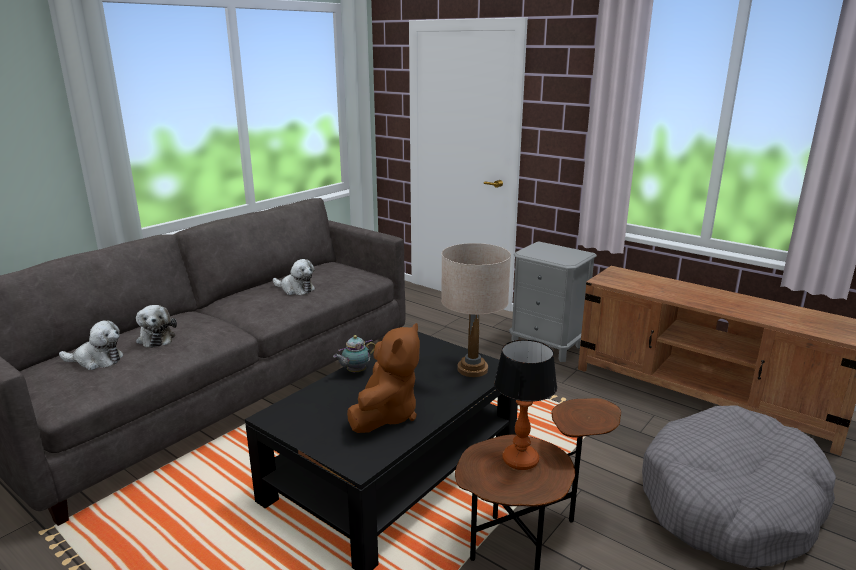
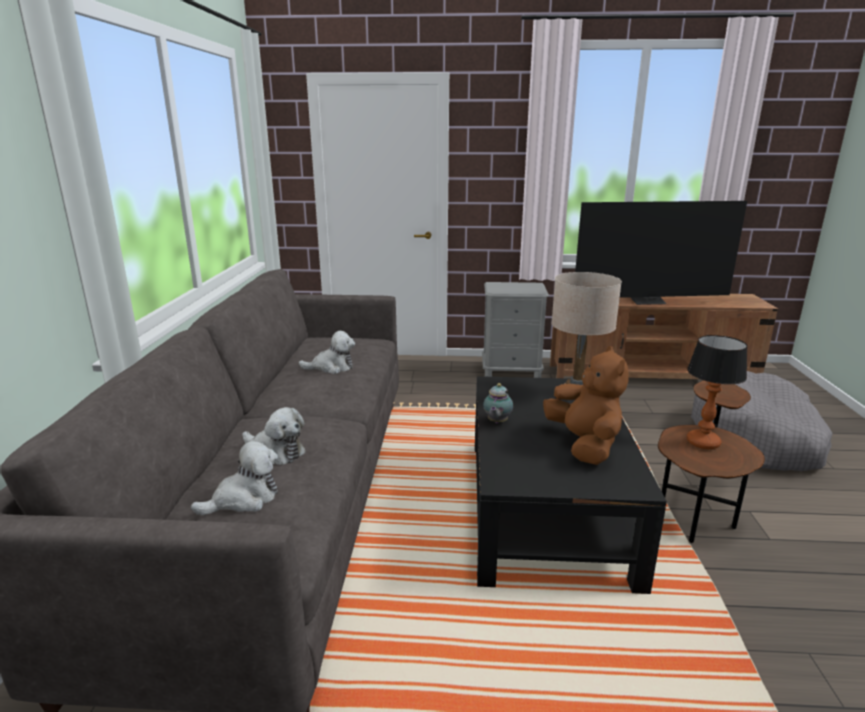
camera: 35 degrees left, 0 degrees up
none -> television [575,201,747,305]

